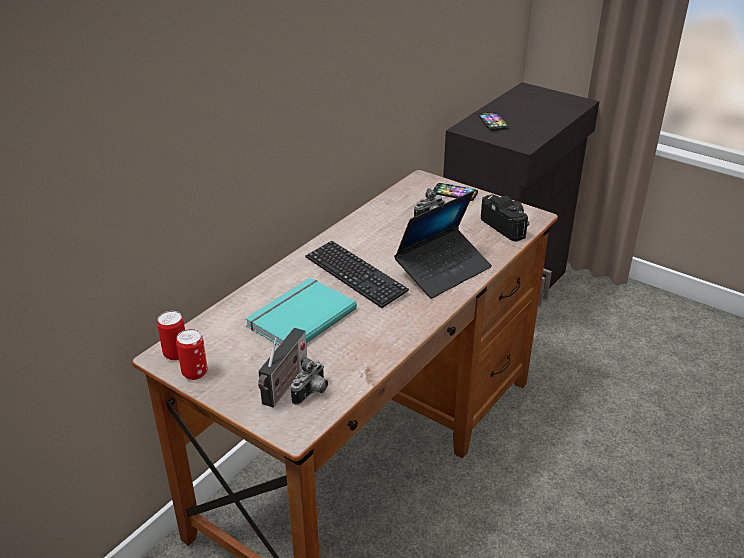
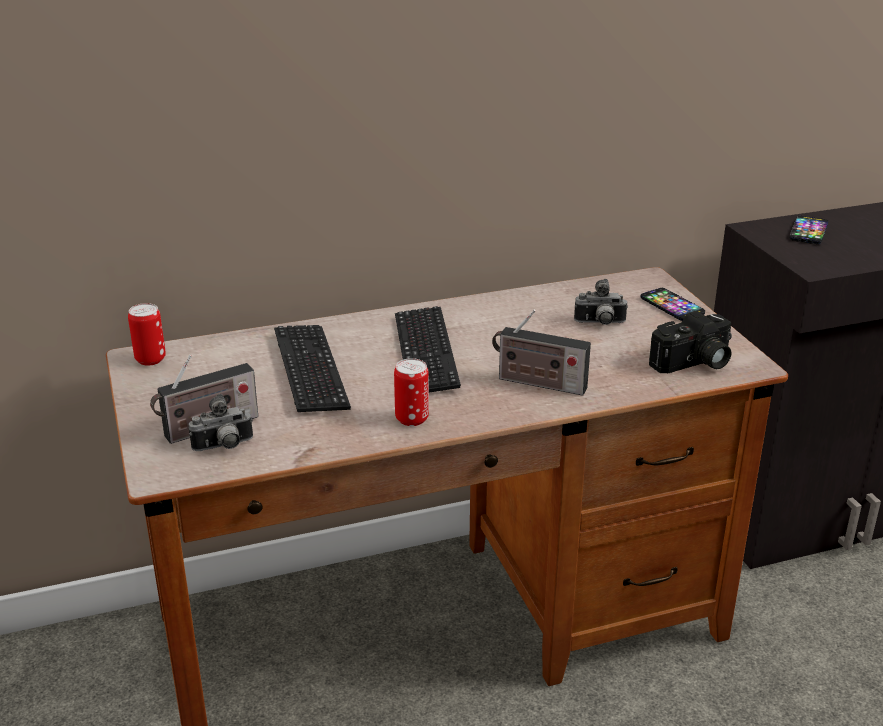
camera: 35 degrees right, 5 degrees down
can [176,329,208,380] -> can moved to [394,358,429,426]
turquoise book [245,278,357,345] -> keyboard [274,325,351,412]
laptop [394,191,492,299] -> radio [492,309,591,396]
camera [481,194,529,242] -> camera turned 60 degrees clockwise [649,311,732,373]

